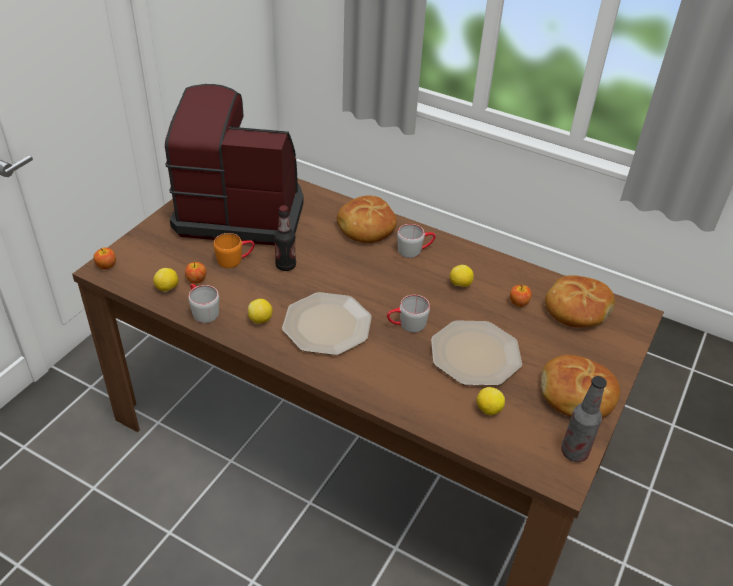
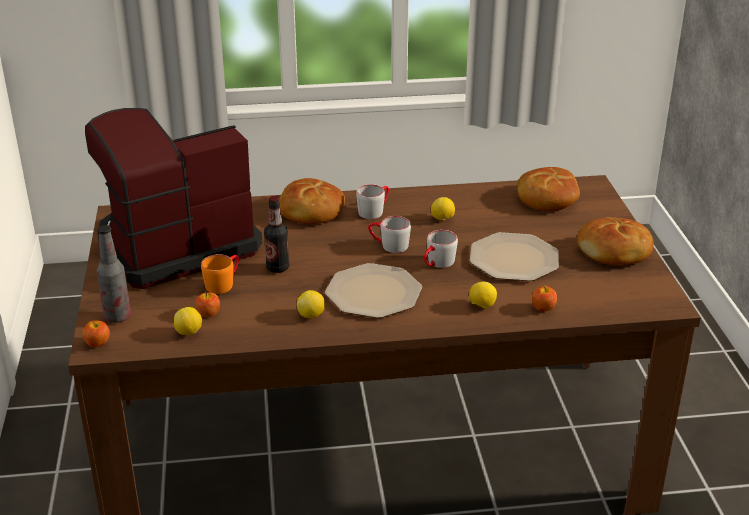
camera: 35 degrees left, 10 degrees down
grey mug [188,284,219,323] -> grey mug moved to [368,216,411,253]
lemon [476,387,505,415] -> lemon moved to [469,282,497,308]
apple [510,285,532,307] -> apple moved to [532,286,557,311]
bottle [561,376,607,462] -> bottle moved to [97,225,131,323]

